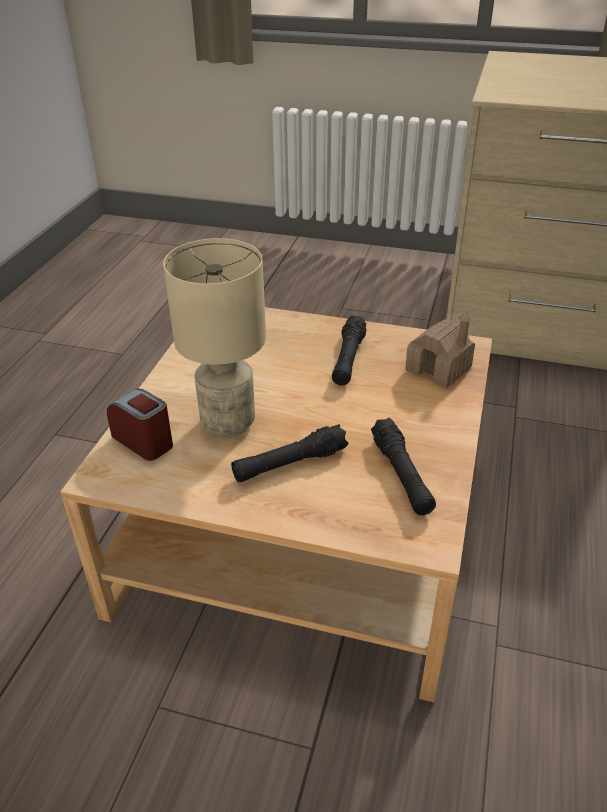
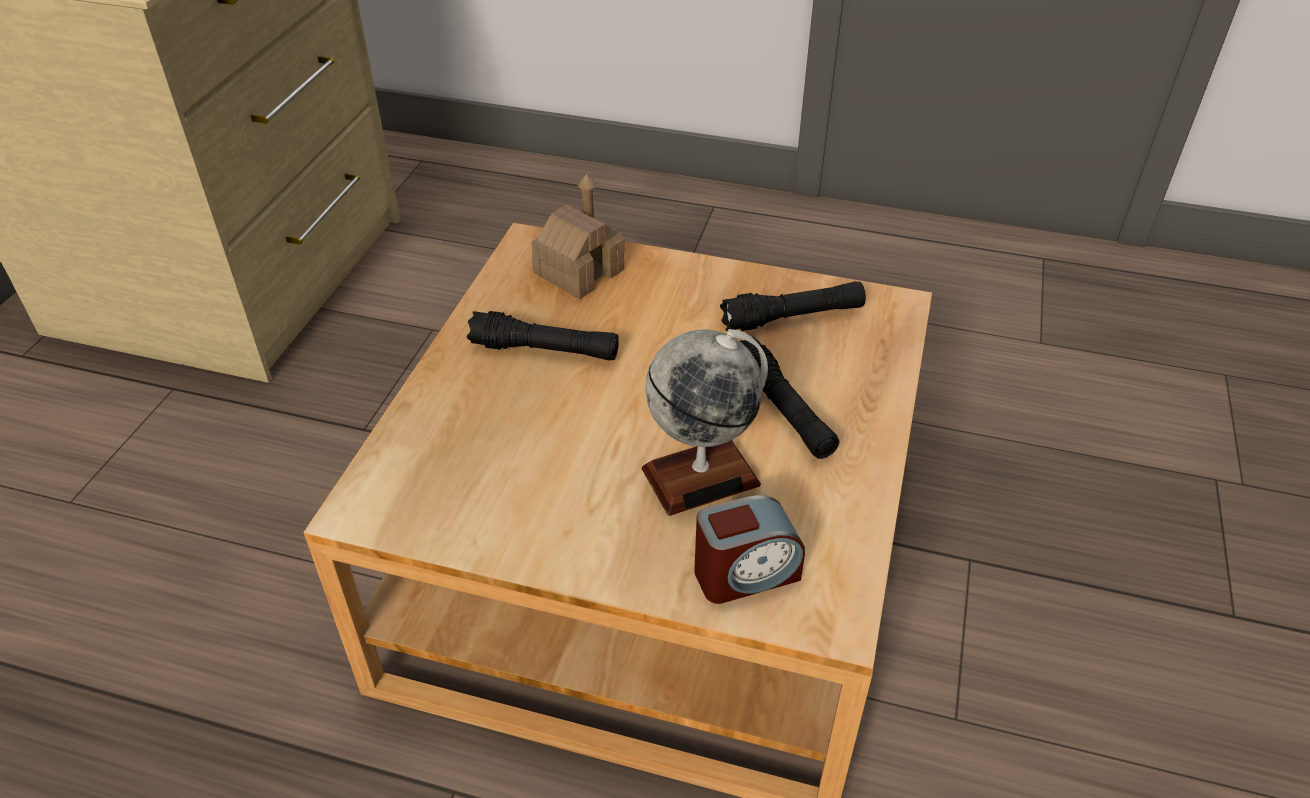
camera: 90 degrees left, 5 degrees up
alarm clock [107,389,173,461] -> alarm clock turned 150 degrees counterclockwise [694,495,805,604]
beige table lamp [163,238,266,437] -> globe [642,329,768,516]

